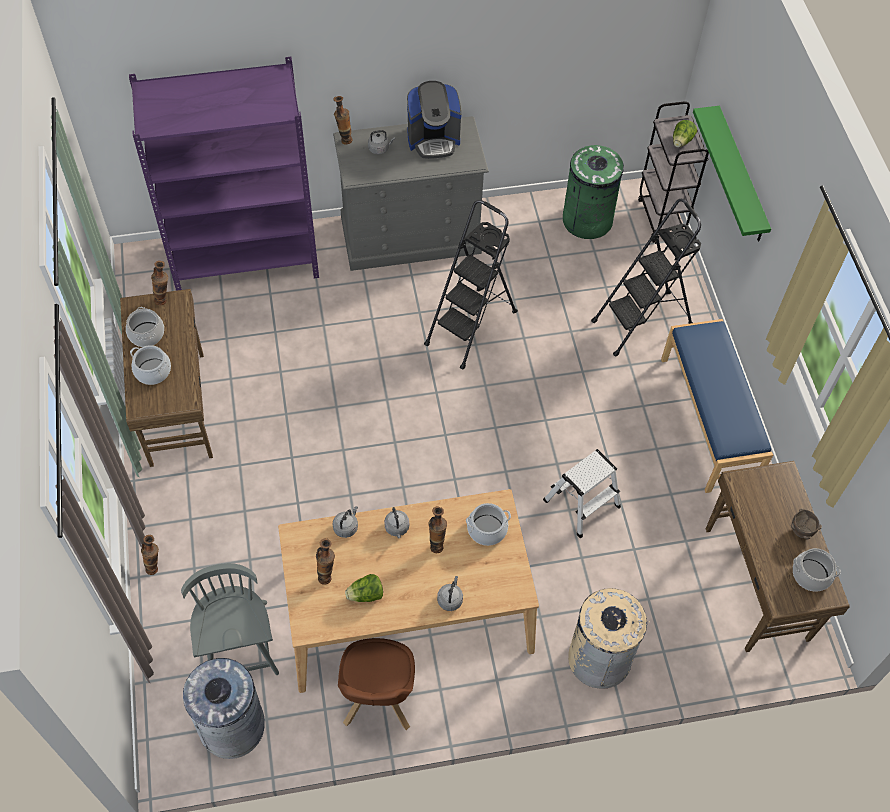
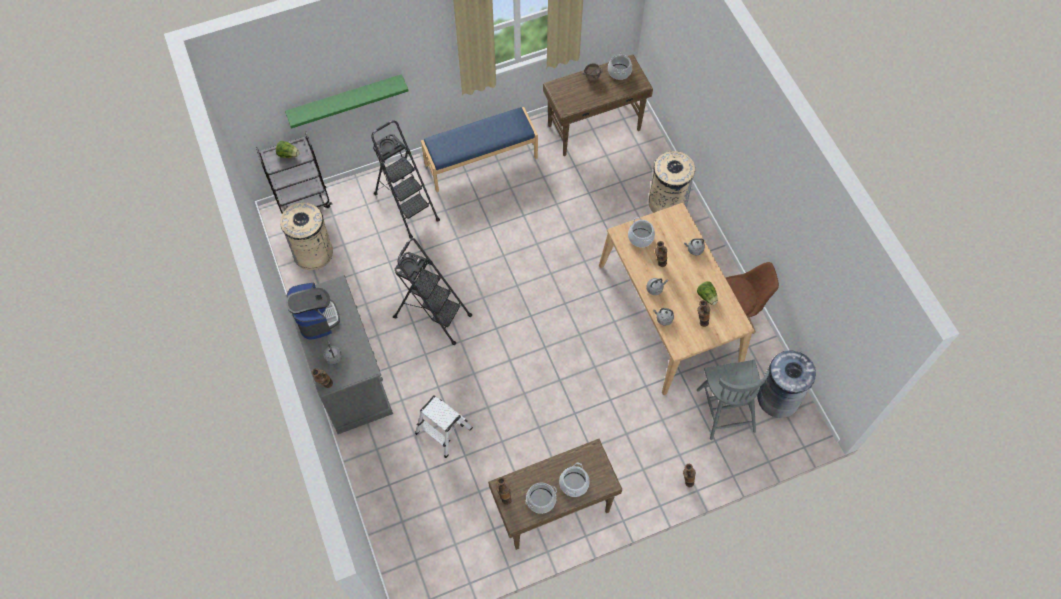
camera: 100 degrees left, 5 degrees up
purple bookcase [129,57,319,291] -> none
grey chair [181,563,279,675] -> grey chair turned 75 degrees counterclockwise [697,359,769,440]
white step ladder [543,449,621,538] -> white step ladder moved to [415,395,473,458]
green trash can [563,145,624,239] -> beige trash can [280,202,333,270]

